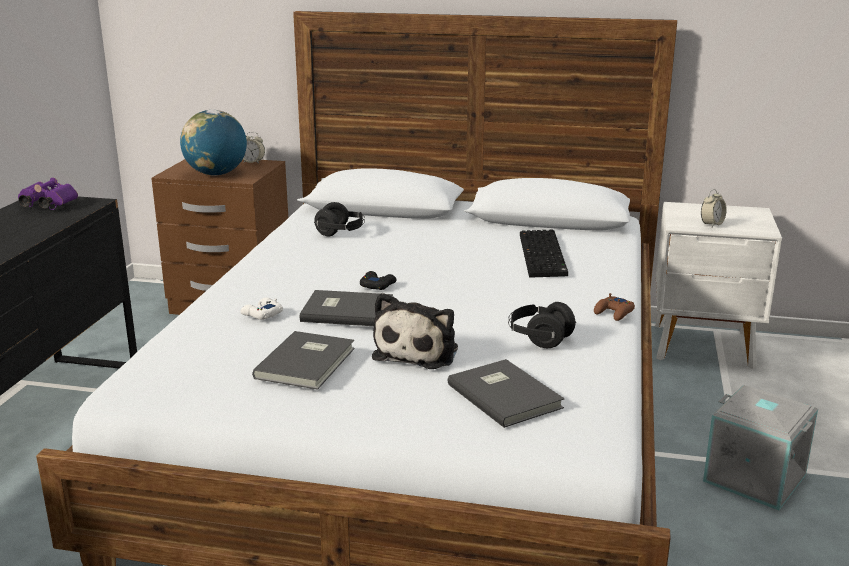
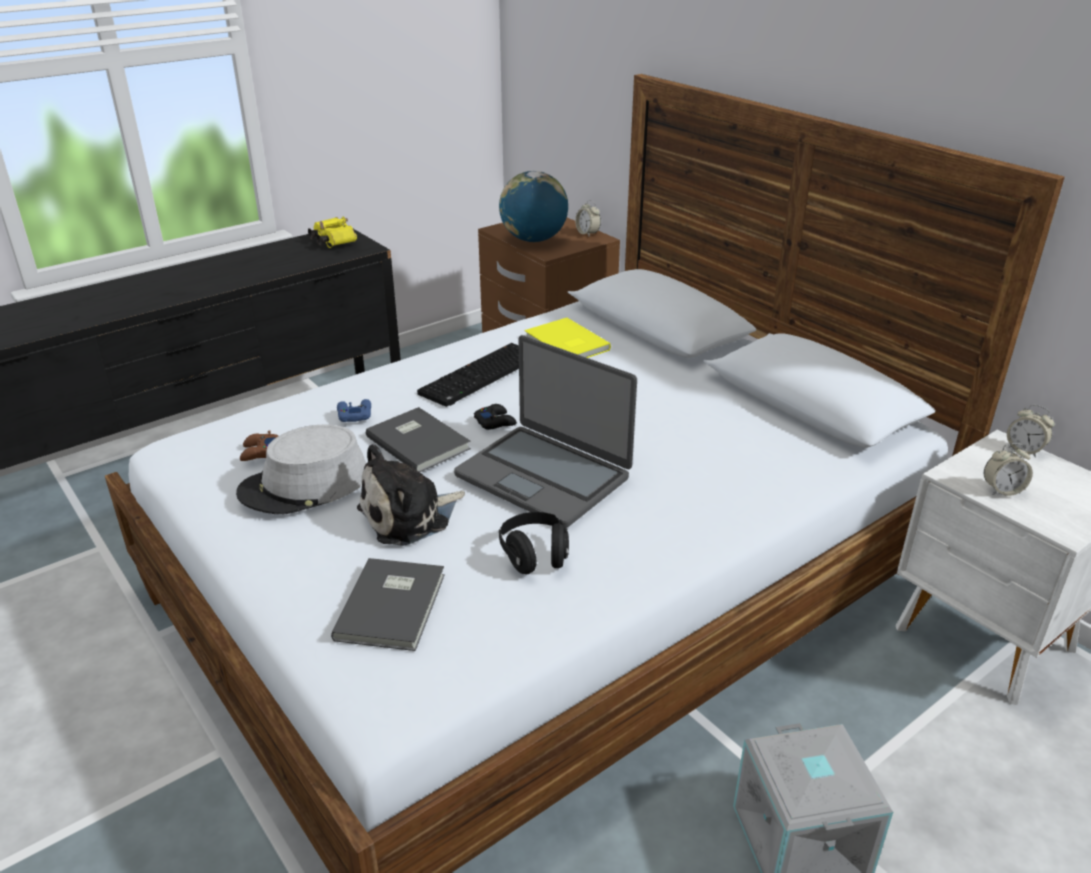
camera: 40 degrees right, 10 degrees up
purple binoculars [18,178,78,210] -> yellow binoculars [308,216,357,248]
white game controller [240,297,283,320] -> blue game controller [337,399,371,422]
grey book [252,331,355,390] -> grey hat [236,425,366,514]
black headphones [314,202,365,237] -> yellow book [524,318,611,358]
keyboard [520,229,568,278] -> keyboard moved to [417,343,519,407]
brown game controller [594,293,635,321] -> brown game controller moved to [240,430,278,461]
none -> laptop [454,335,637,528]
none -> alarm clock [1007,405,1055,458]

